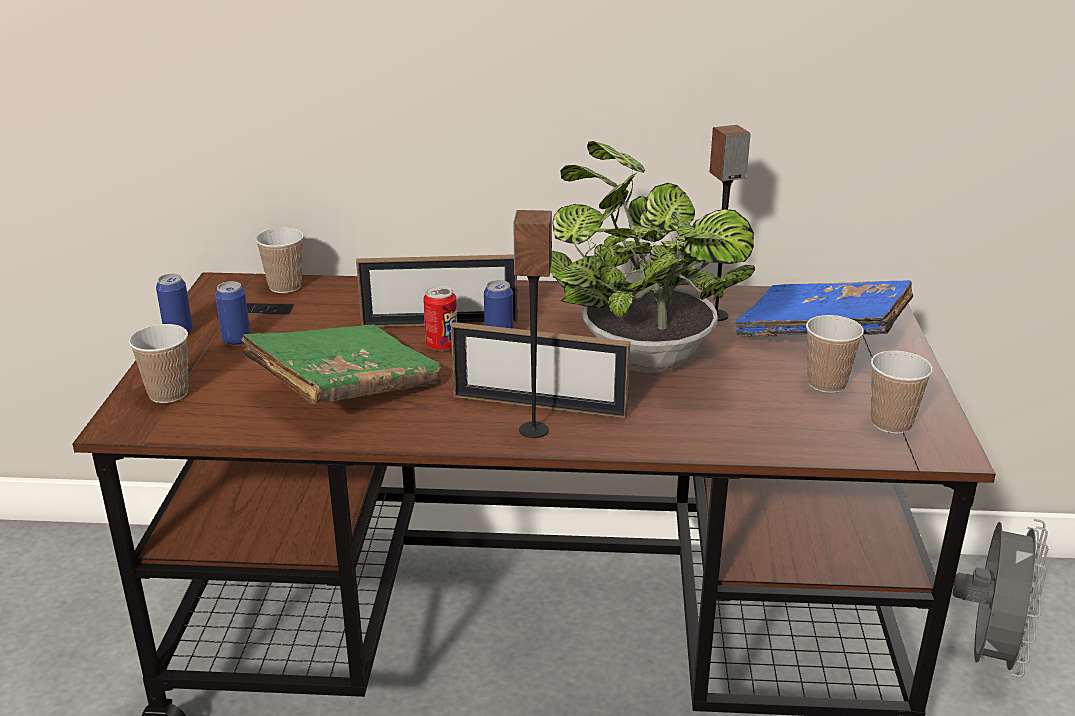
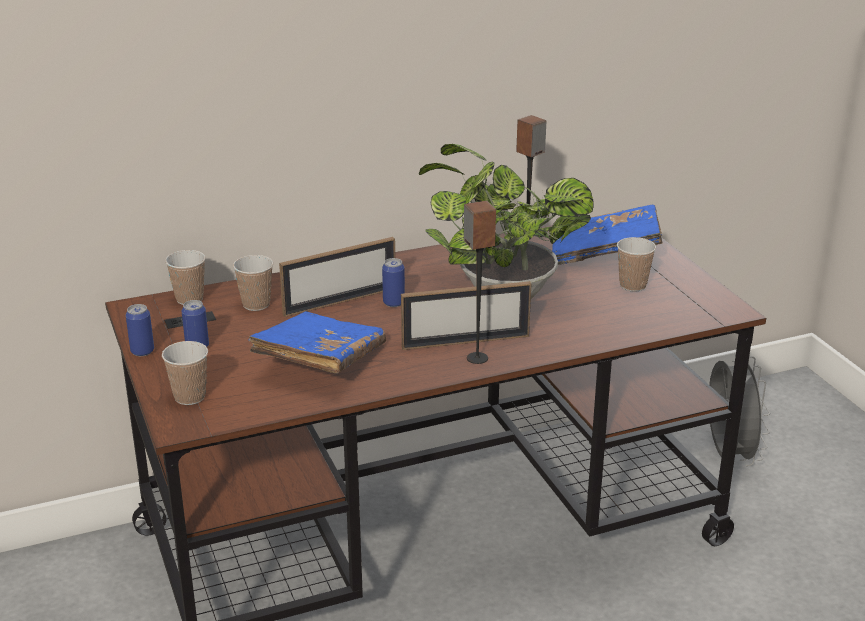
camera: 25 degrees left, 0 degrees up
green book [241,324,441,404] -> blue book [248,311,386,373]
can [423,286,457,351] -> none
cup [871,351,933,434] -> cup moved to [233,255,273,311]

